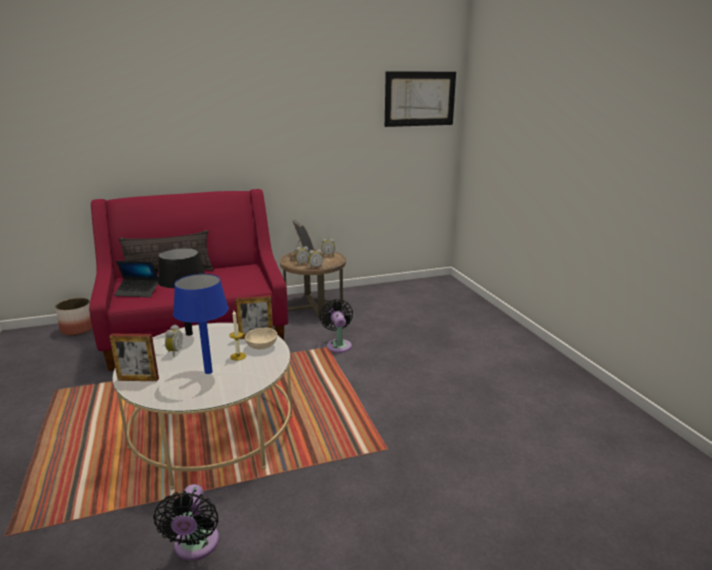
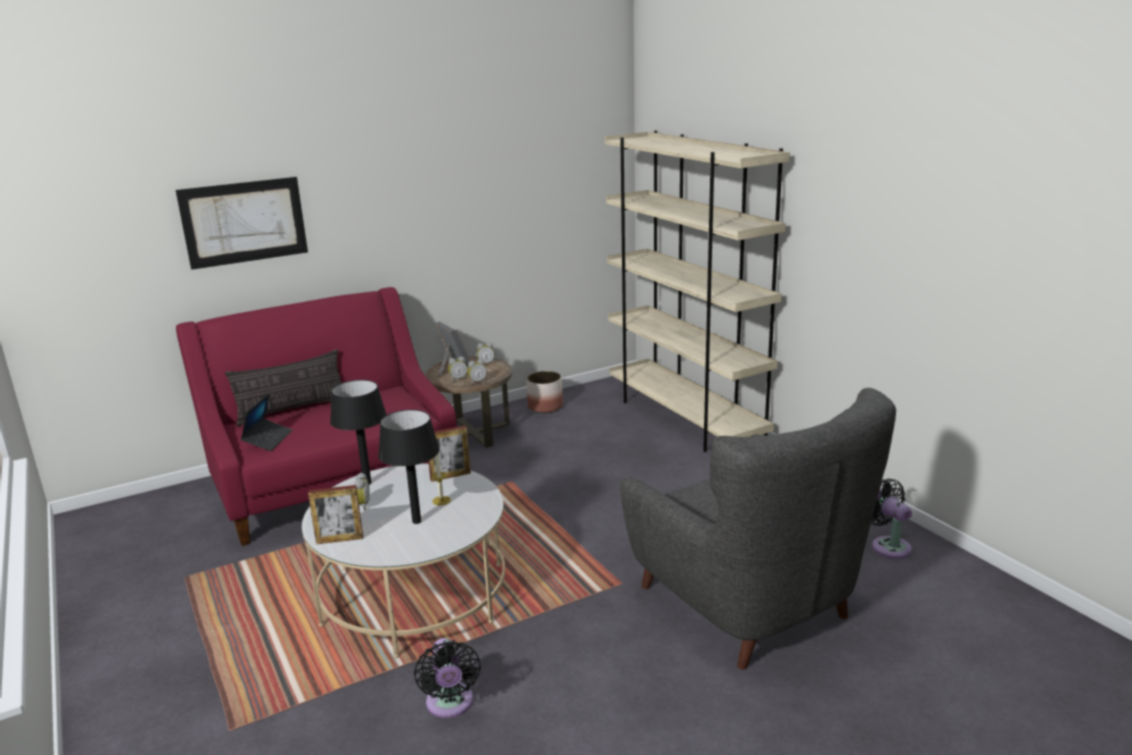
camera: 10 degrees left, 0 degrees up
planter [55,298,93,336] -> planter moved to [527,371,563,413]
laptop [114,261,158,297] -> laptop turned 75 degrees counterclockwise [240,393,292,451]
blue table lamp [173,274,229,374] -> black table lamp [378,410,440,524]
beige bowl [245,328,277,349] -> none
black fan [320,299,353,353] -> black fan moved to [871,479,912,559]
picture [385,72,456,127] -> picture moved to [176,177,308,270]
none -> beige bookcase [605,131,790,452]
none -> grey armchair [621,388,896,670]

